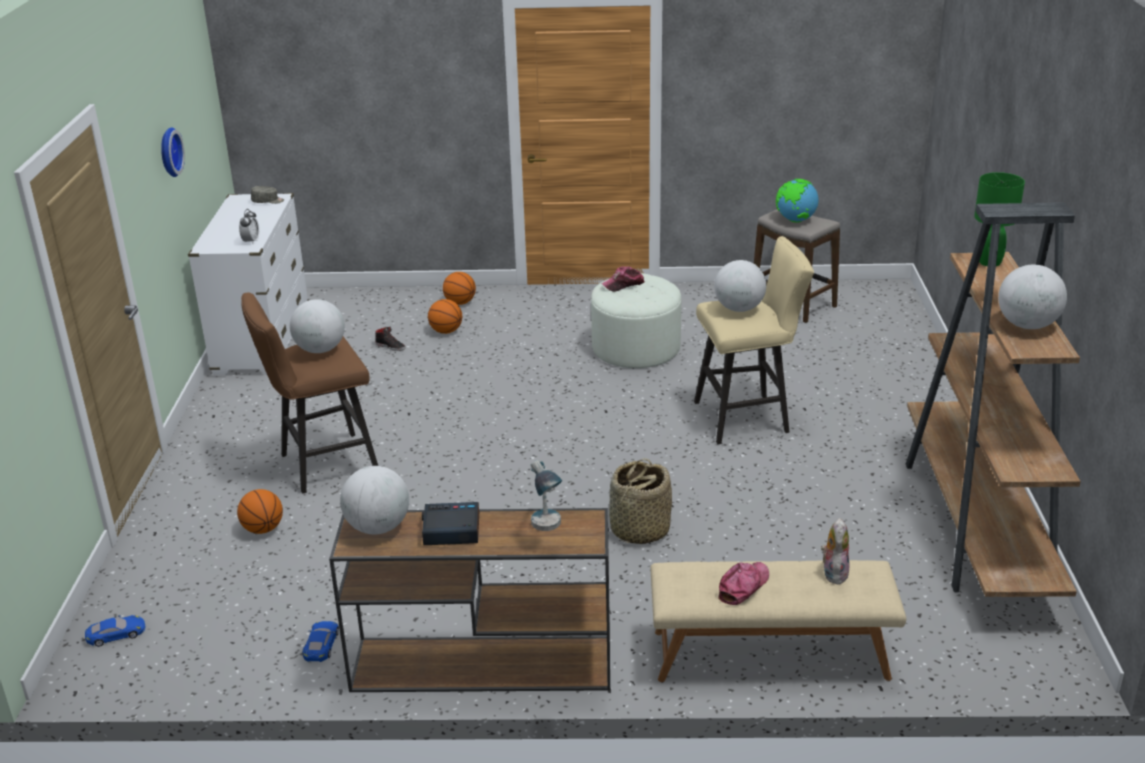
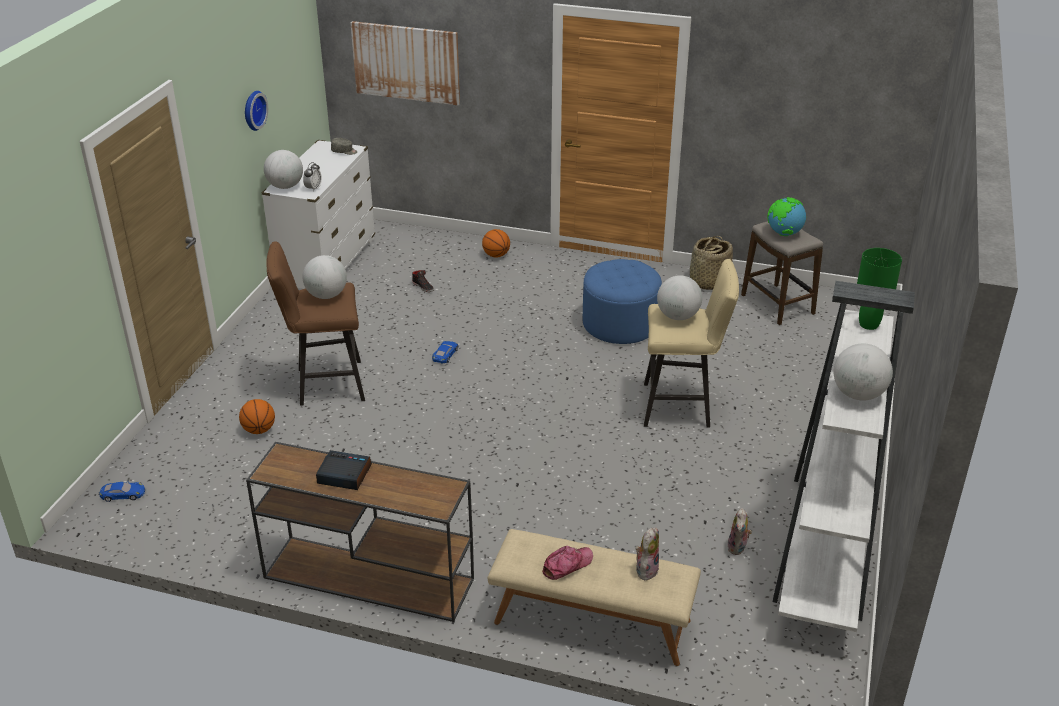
camera: 15 degrees right, 5 degrees up
blue toy car [302,621,339,662] -> blue toy car moved to [432,341,458,363]
globe [340,466,409,534] -> globe moved to [264,150,303,189]
basketball [428,299,462,334] -> none
table lamp [531,460,562,531] -> none
white ottoman [591,273,681,369] -> blue ottoman [583,259,662,344]
cap [602,266,645,292] -> none
basket [609,458,672,544] -> basket moved to [690,236,733,290]
brown bookcase [906,202,1081,597] -> white bookcase [773,281,915,632]
none -> picture [351,21,460,106]
none -> plush toy [727,508,752,555]

